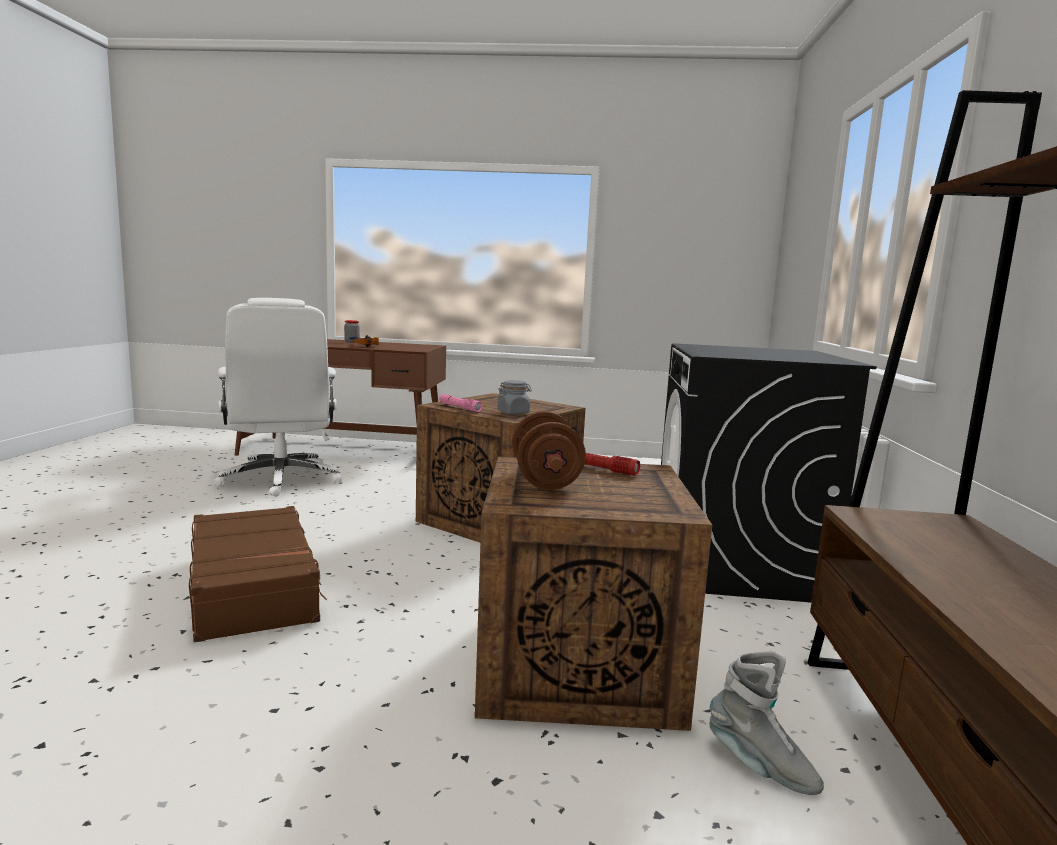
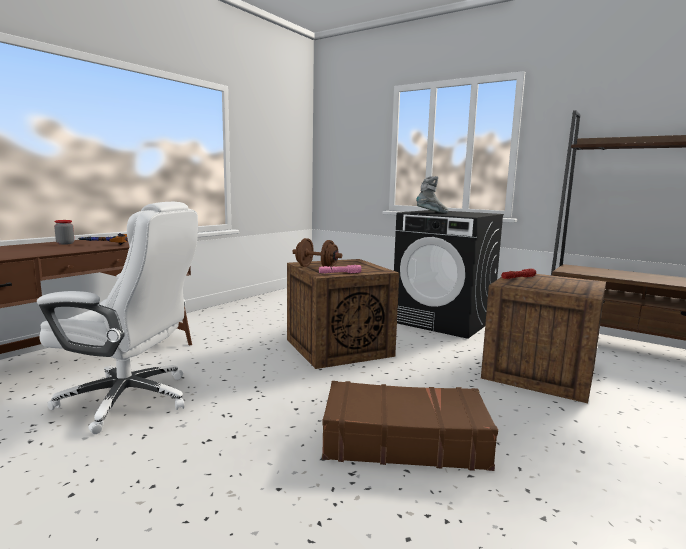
camera: 60 degrees left, 0 degrees up
grey jar [497,380,532,415] -> none
brown dumbbell [512,411,586,490] -> brown dumbbell moved to [293,238,342,267]
grey boot [709,651,824,795] -> grey boot moved to [416,176,449,213]

